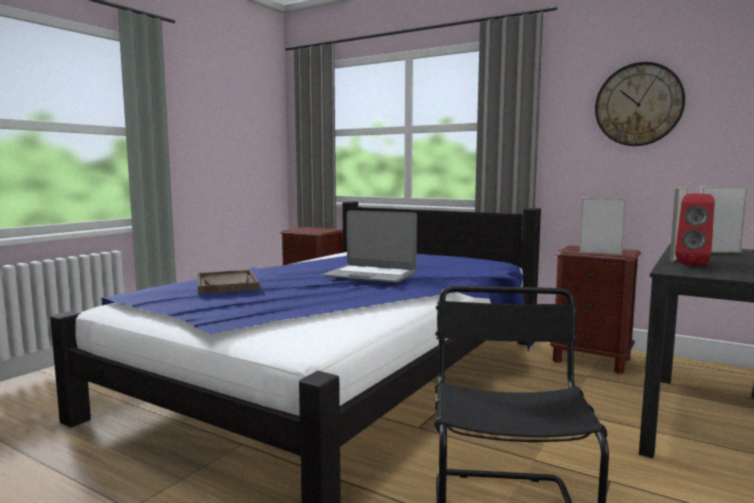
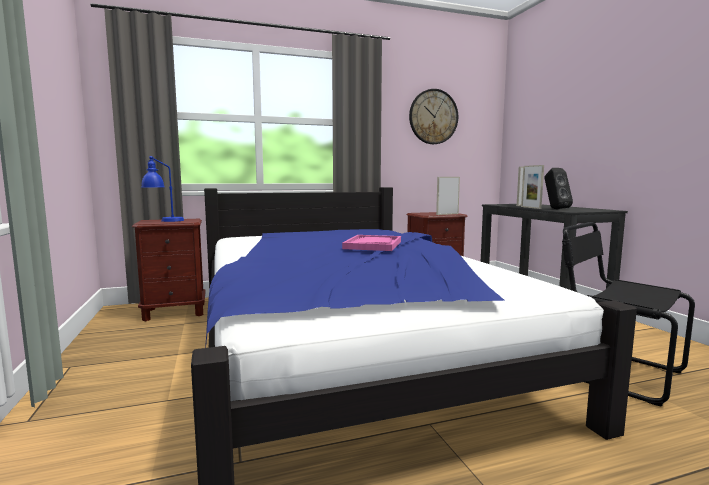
camera: 50 degrees left, 0 degrees up
brown tray [197,270,259,294] -> none
laptop [322,210,417,282] -> pink tray [342,235,401,251]
red speaker [675,194,715,266] -> black speaker [544,168,573,209]
none -> blue table lamp [141,156,184,222]

